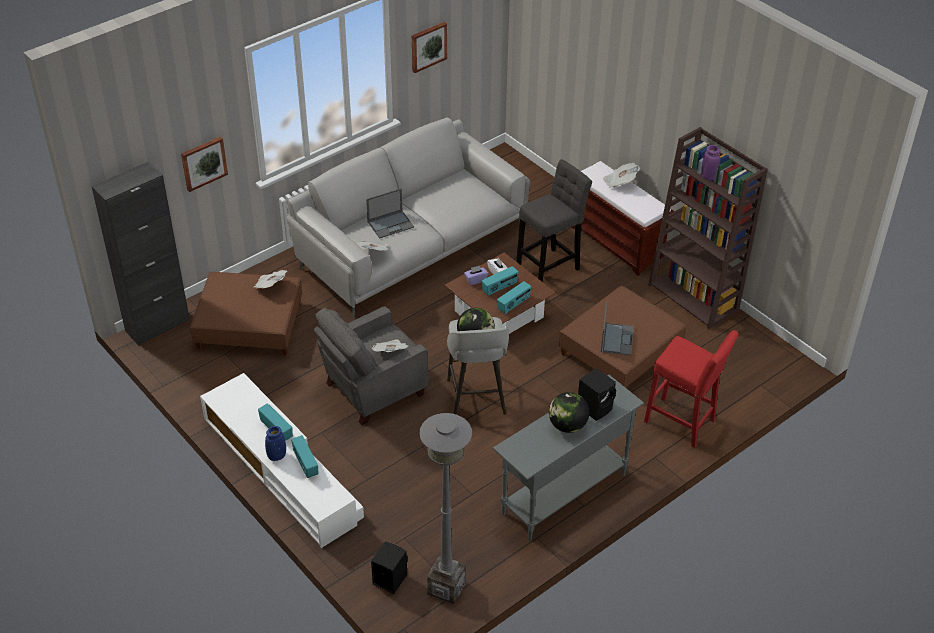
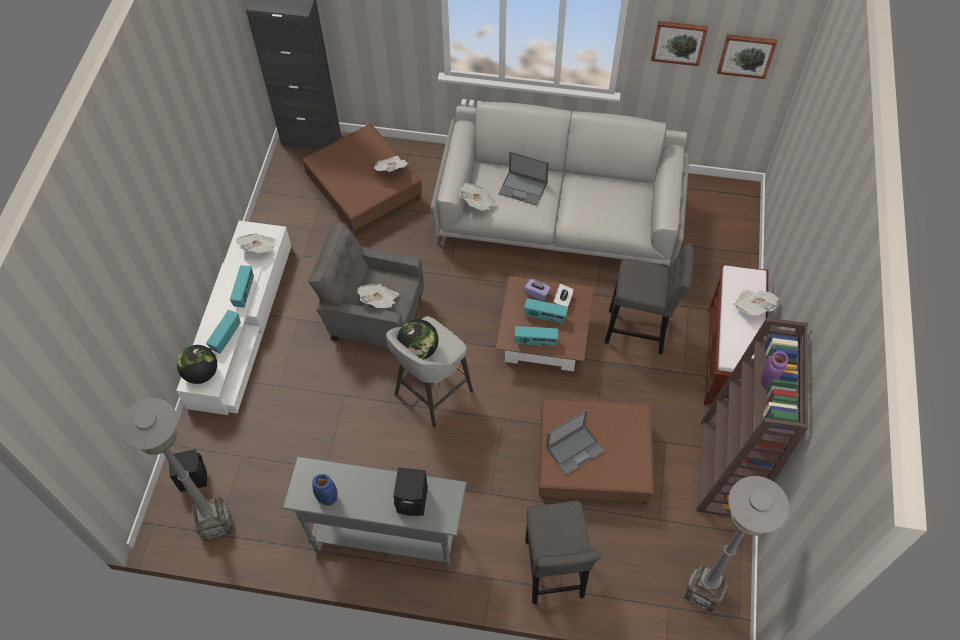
camera: 50 degrees right, 15 degrees up
picture [181,137,228,192] -> picture moved to [717,34,777,79]
blue vase [265,426,286,461] -> blue vase moved to [312,474,338,505]
globe [549,392,589,433] -> globe moved to [177,345,217,384]
red stool [644,330,739,448] -> grey stool [525,501,601,604]
none -> newspaper [236,233,276,253]
none -> grey floor lamp [684,476,789,612]

